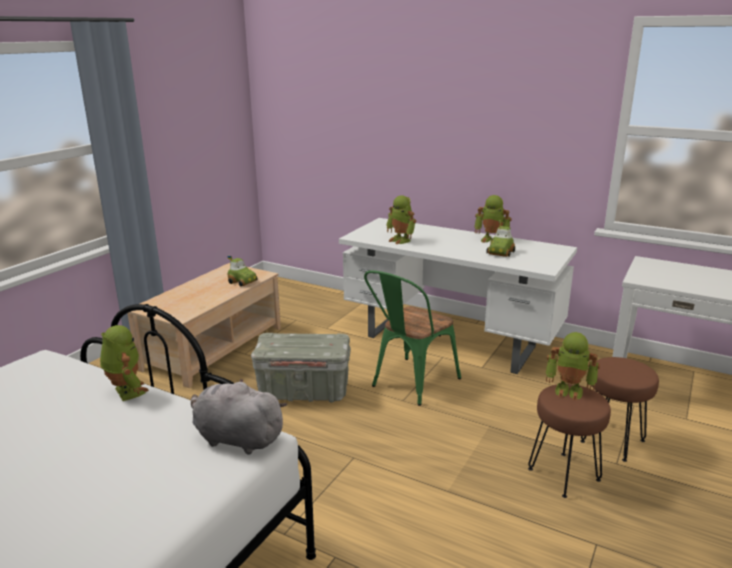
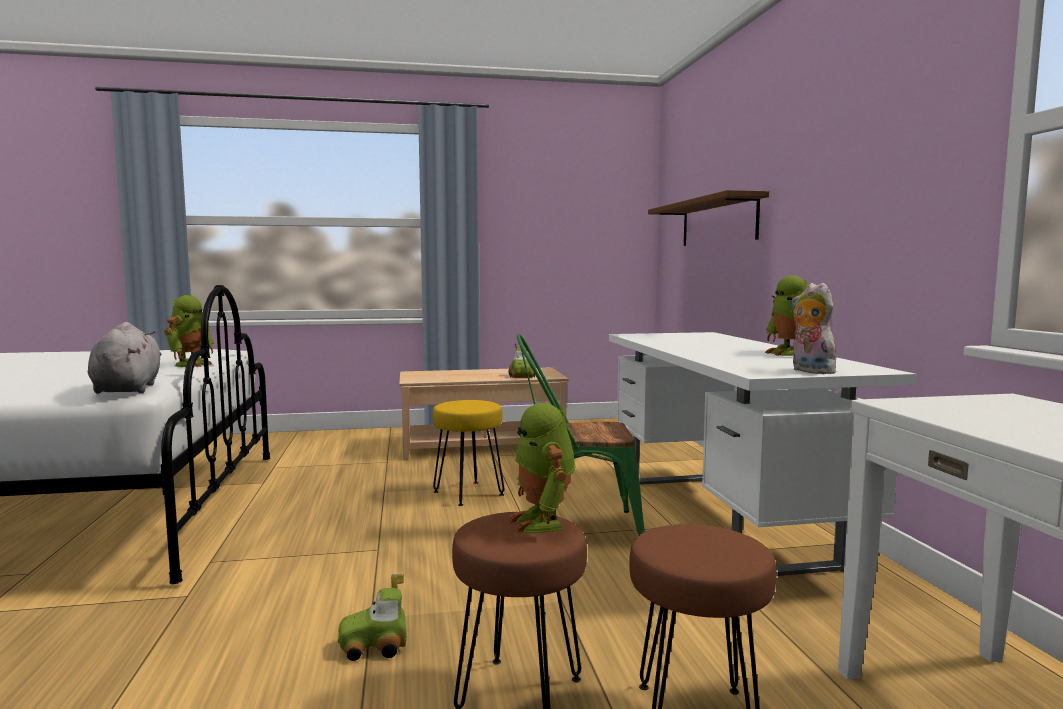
camera: 50 degrees right, 15 degrees down
grey storage box [251,333,351,403] -> yellow stool [433,400,504,506]
toy robot [386,195,416,244] -> none
toy car [486,220,515,257] -> toy car moved to [338,574,407,661]
none -> brown shelf [648,190,769,246]
none -> plush toy [792,283,842,374]

